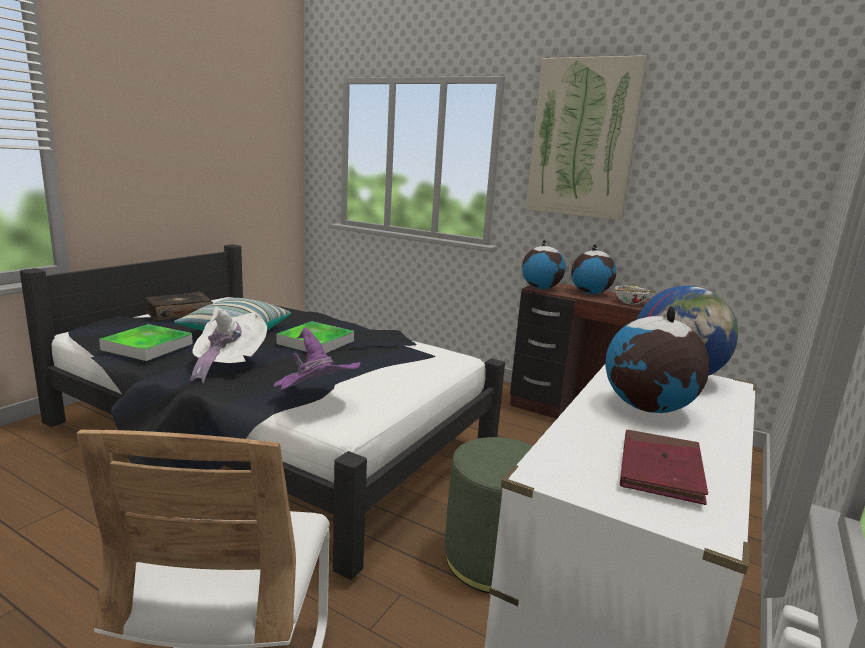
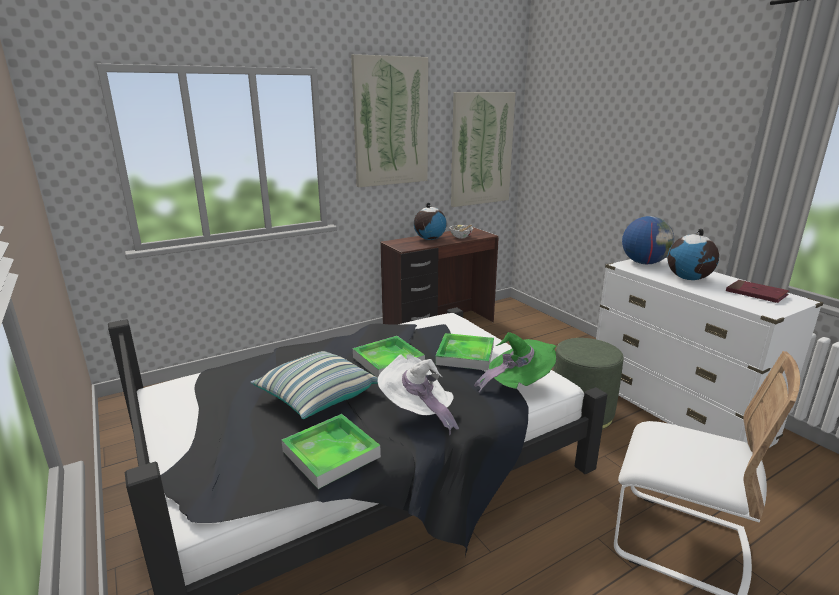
camera: 60 degrees left, 5 degrees up
book [145,292,213,321] -> none
purple hat [273,327,361,390] -> green hat [474,332,556,393]
globe [522,240,565,289] -> none
none -> tray [435,333,494,371]
none -> picture [451,92,516,207]

